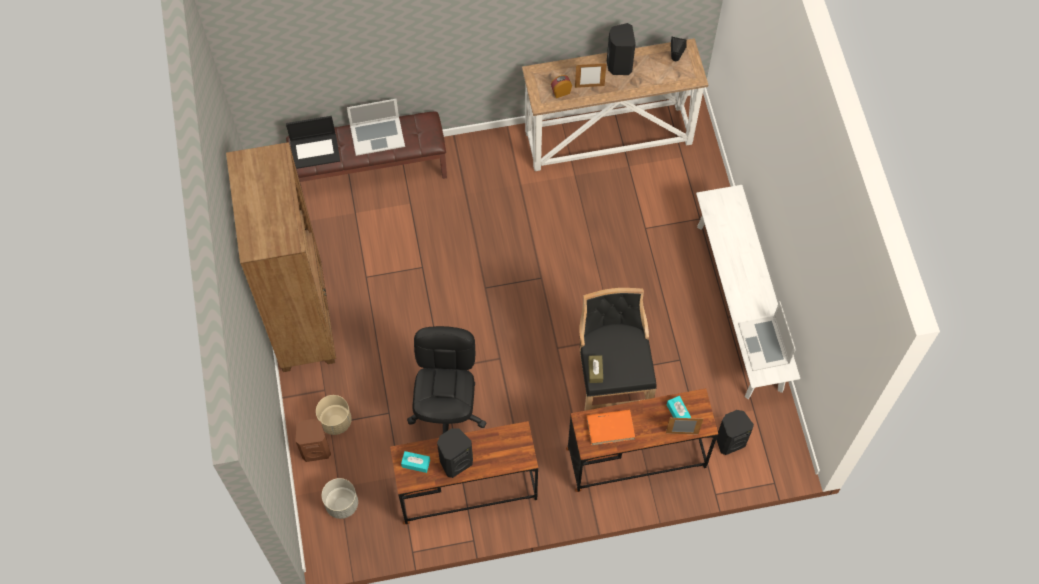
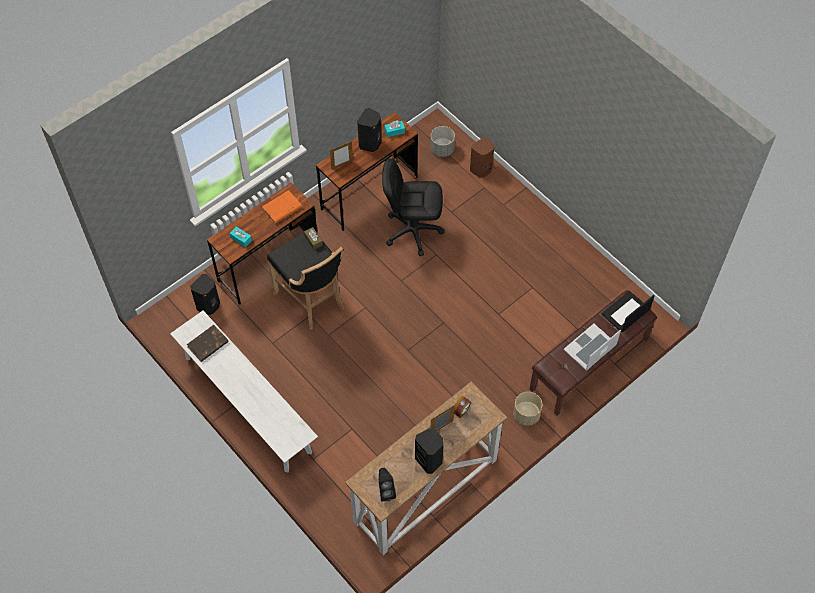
camera: 150 degrees right, 5 degrees down
brown bookcase [226,142,336,372] -> none
beige planter [316,395,352,435] -> beige planter moved to [513,392,542,426]
black office chair [407,326,486,434] -> black office chair turned 120 degrees clockwise [382,158,444,256]
picture frame [666,418,703,434] -> picture frame moved to [330,141,353,170]
laptop [738,301,796,371] -> brown book [187,325,229,362]

